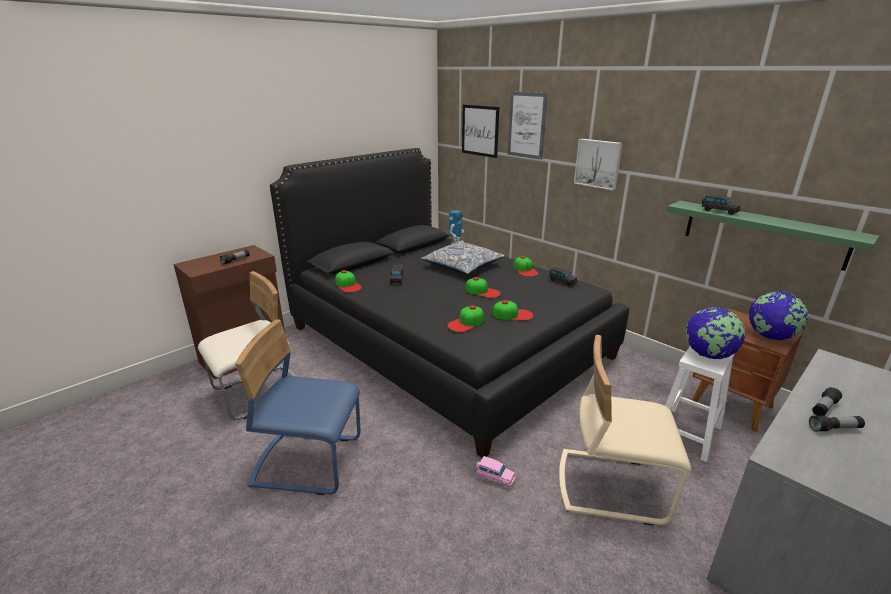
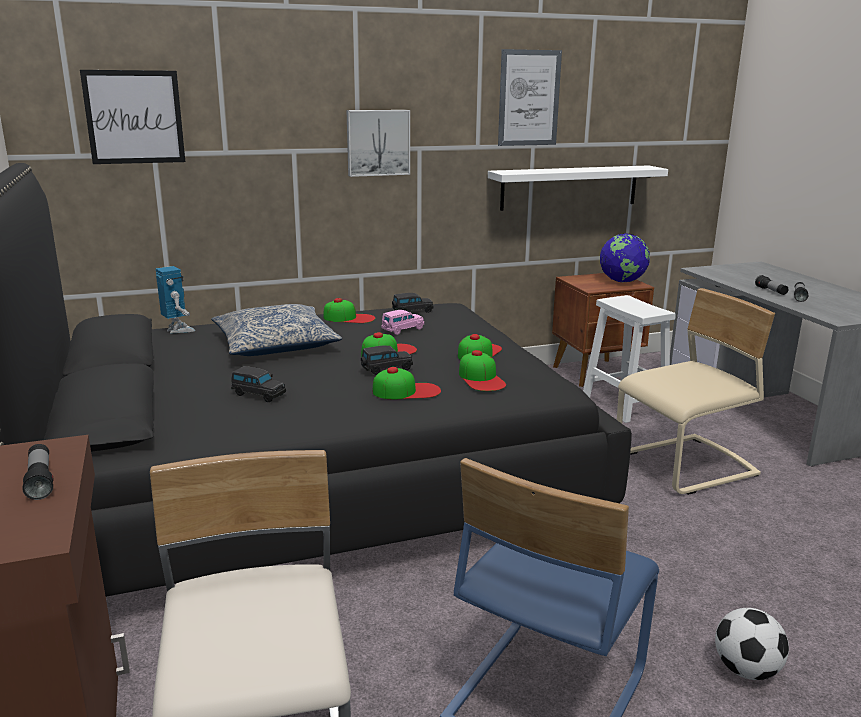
camera: 65 degrees left, 5 degrees down
cap [335,270,362,292] -> cap moved to [373,367,441,399]
pink toy car [476,456,516,488] -> pink toy car moved to [381,310,424,335]
picture [507,92,548,160] -> picture moved to [498,49,562,146]
beige chair [559,335,691,525] -> beige chair turned 150 degrees counterclockwise [617,288,775,495]
green shelf [667,201,880,271] -> white shelf [488,165,668,211]
globe [686,307,745,359] -> none
black toy car [701,194,740,215] -> black toy car moved to [361,345,413,375]
none -> football [715,608,789,680]

